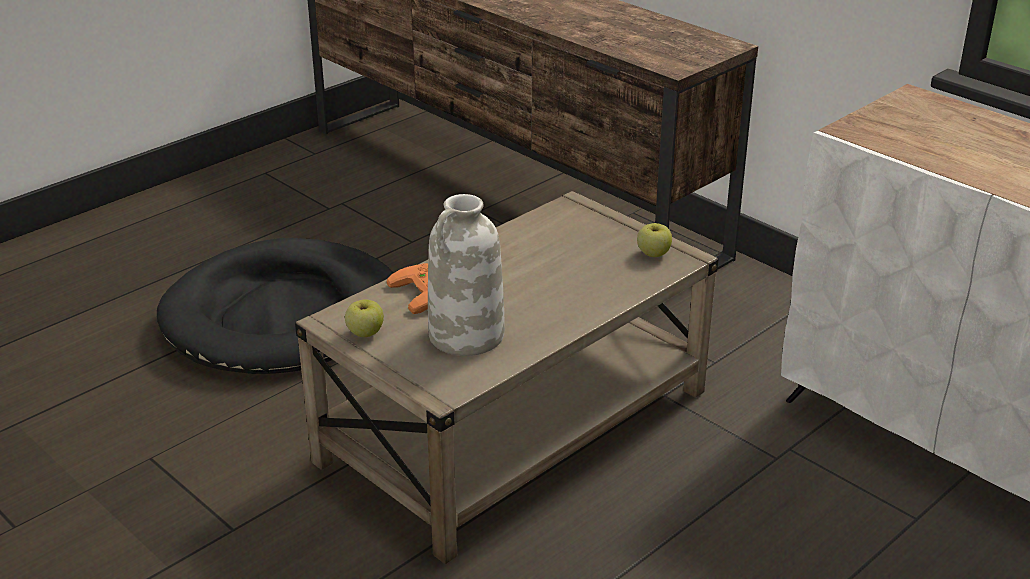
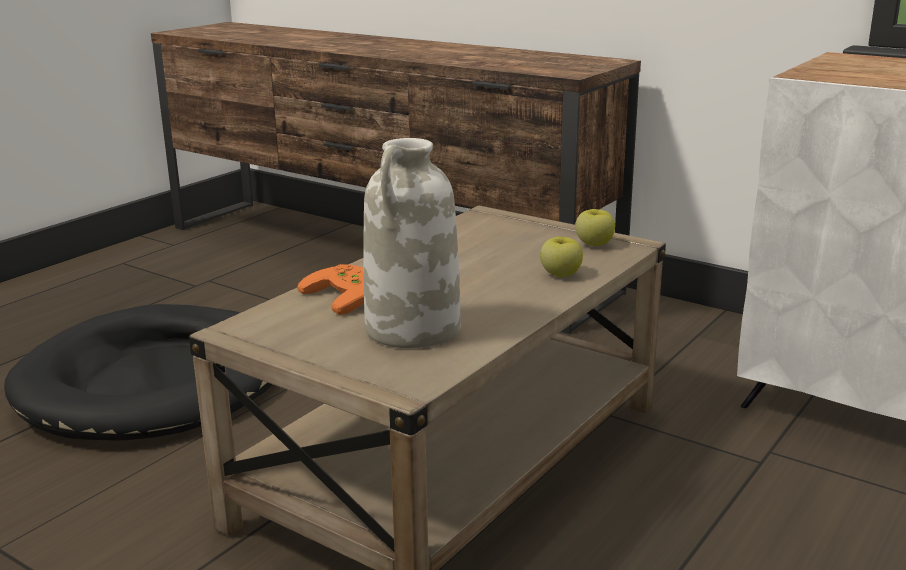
camera: 10 degrees left, 10 degrees down
apple [345,299,384,337] -> apple moved to [540,237,583,277]

